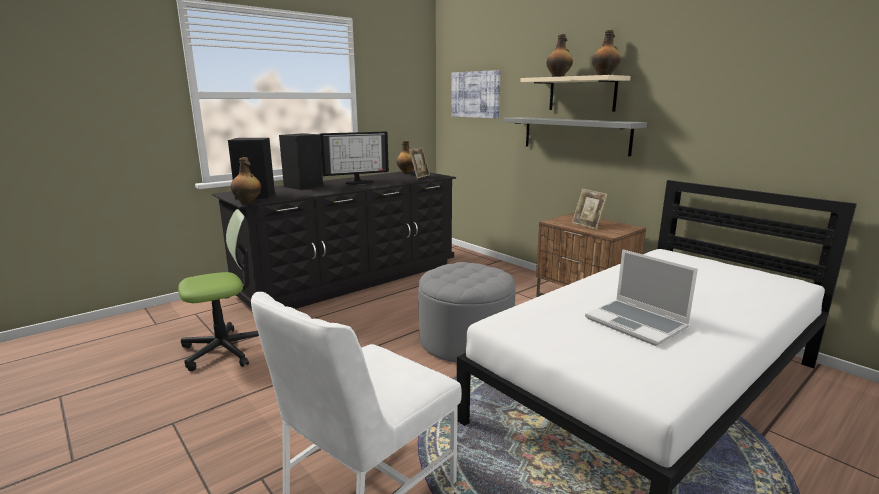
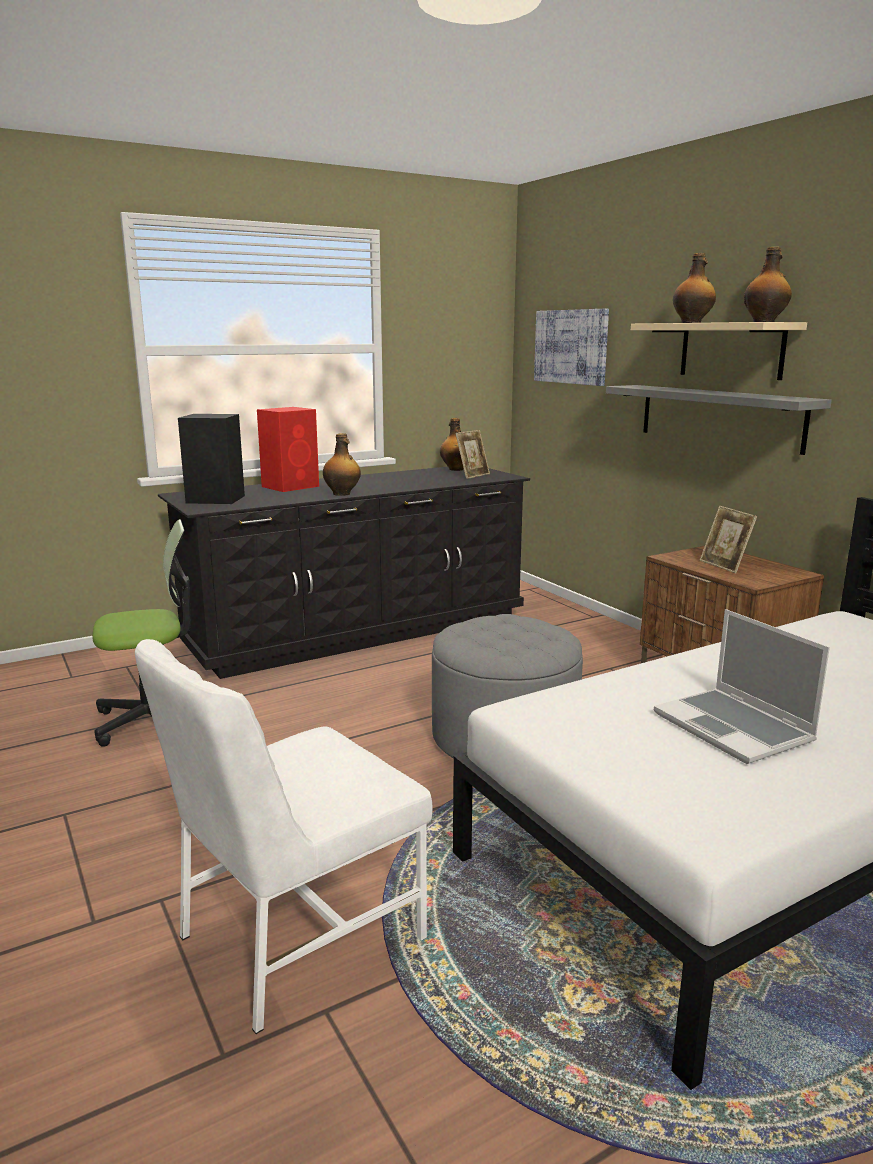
camera: 10 degrees right, 0 degrees up
bottle [231,157,261,204] -> bottle moved to [323,433,361,496]
black speaker [279,133,323,190] -> red speaker [257,407,319,492]
monitor [320,132,389,185] -> none

